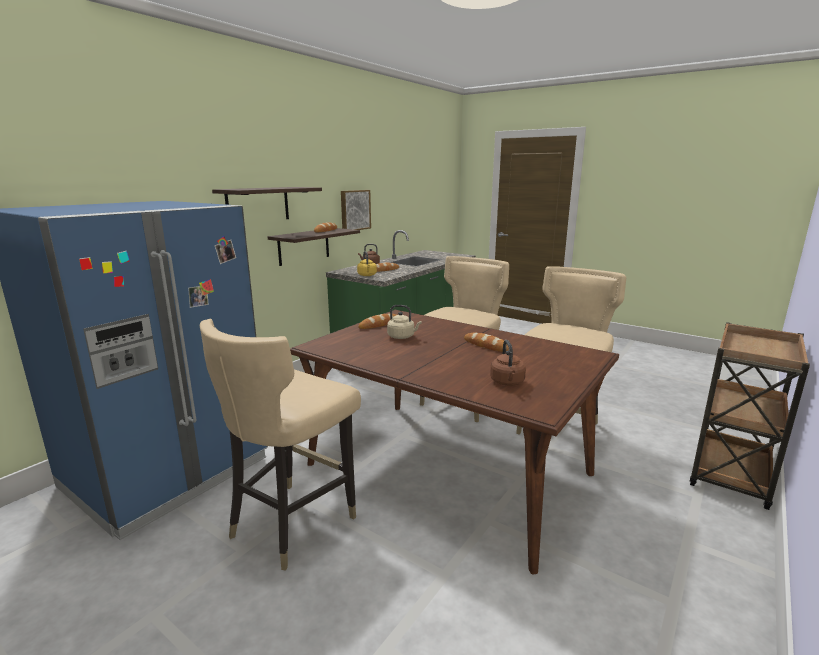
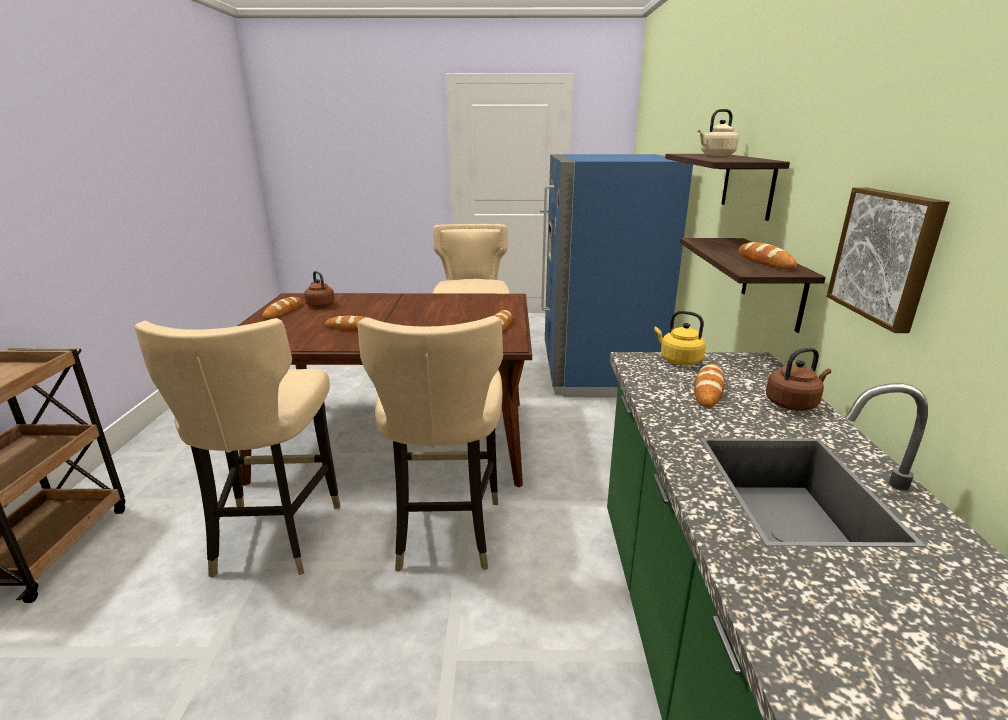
camera: 145 degrees right, 5 degrees up
beige kettle [387,305,422,339] -> beige kettle moved to [697,109,739,156]
none -> bread [262,297,302,319]

